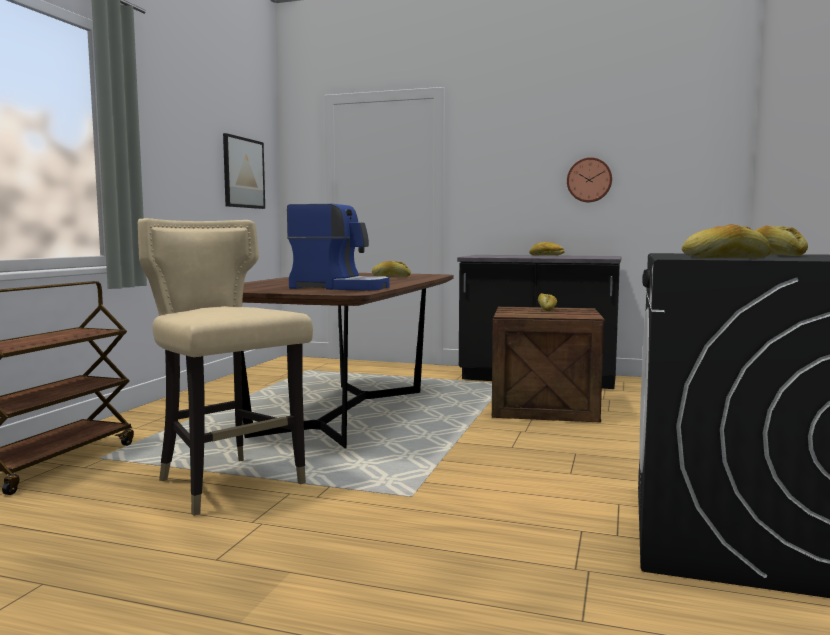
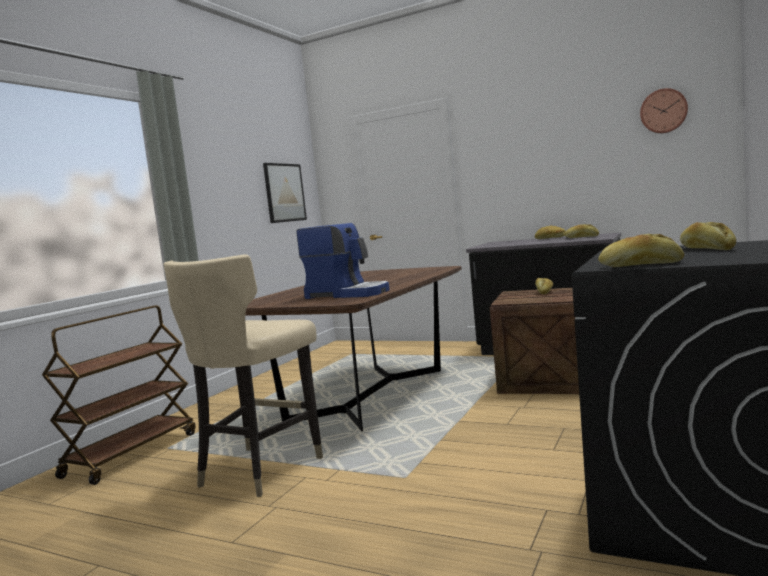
camera: 10 degrees right, 0 degrees up
beige chair [138,218,313,516] -> beige chair turned 120 degrees counterclockwise [163,254,323,497]
bread [372,261,411,277] -> bread moved to [564,224,599,238]
wall clock [567,157,612,202] -> wall clock moved to [640,88,688,133]

